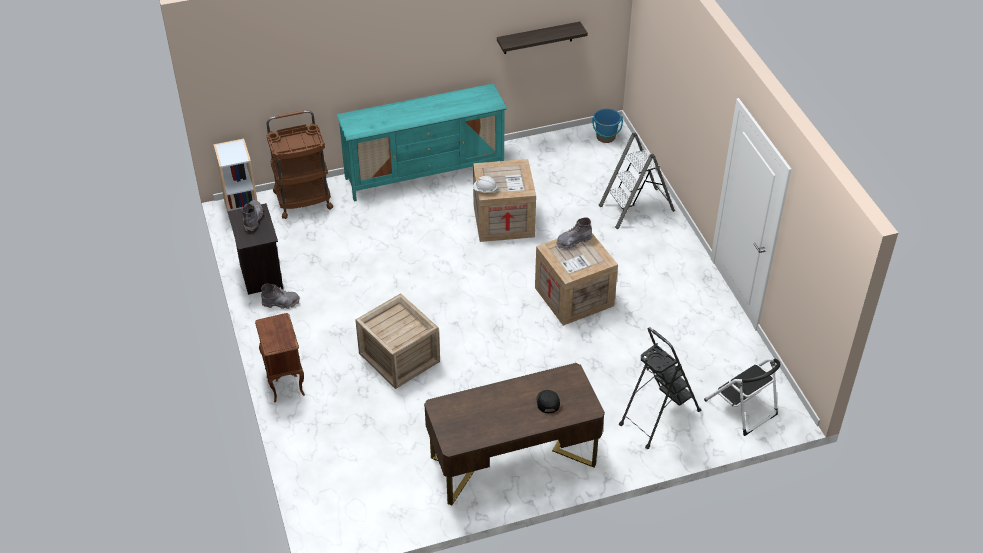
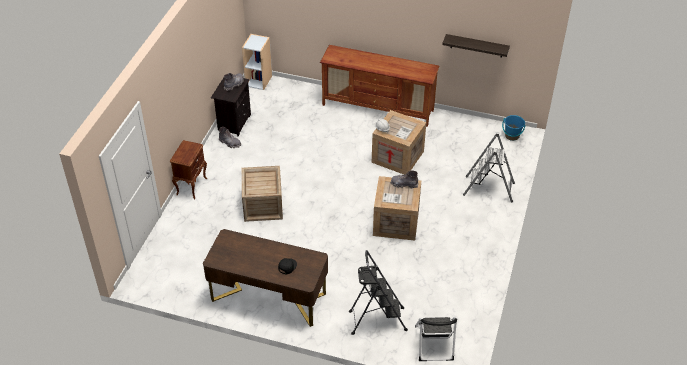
camera: 35 degrees right, 0 degrees up
brown cart [267,110,333,219] -> none
turquoise dresser [337,84,507,202] -> brown dresser [320,45,439,127]

